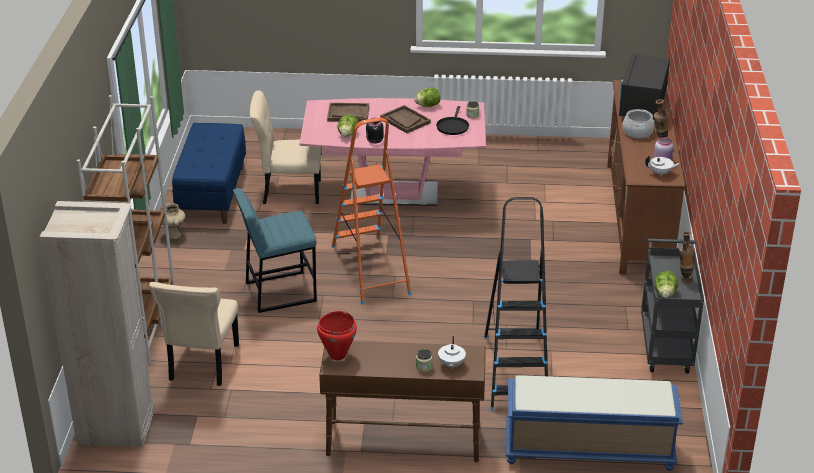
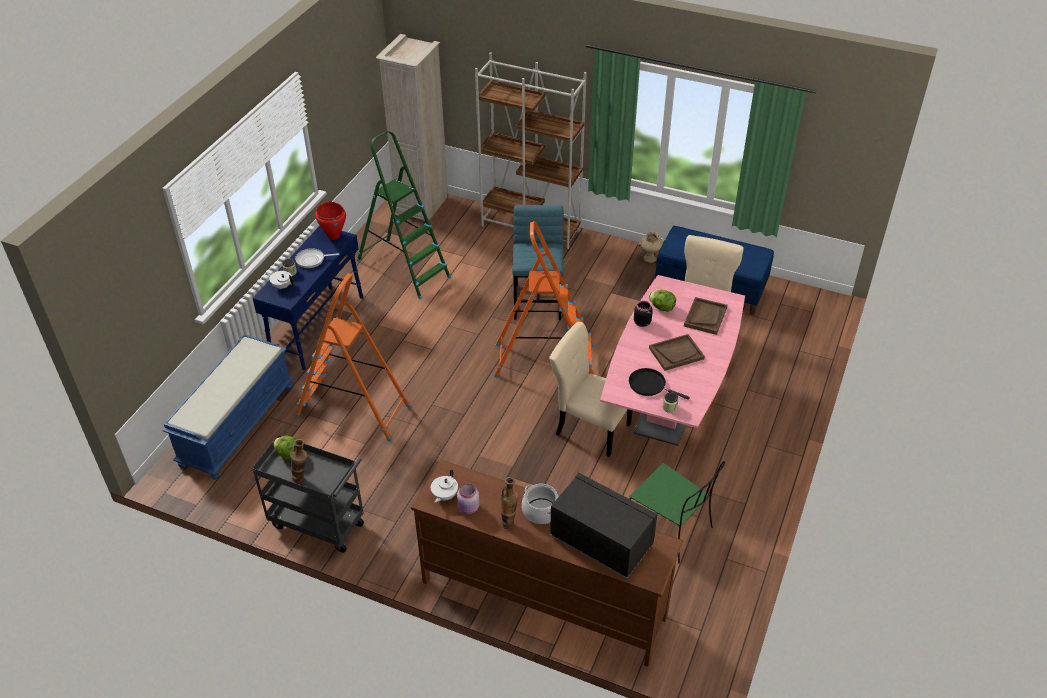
camera: 110 degrees right, 10 degrees up
beige chair [149,282,239,386] -> beige chair moved to [549,322,633,457]
brown console table [319,341,486,462] -> blue console table [253,226,363,370]
lettuce [414,87,440,107] -> none
black step ladder [484,197,548,412] -> orange step ladder [295,273,411,442]
none -> frying pan [295,248,339,268]
none -> green step ladder [357,131,451,299]
none -> green chair [629,461,725,563]

